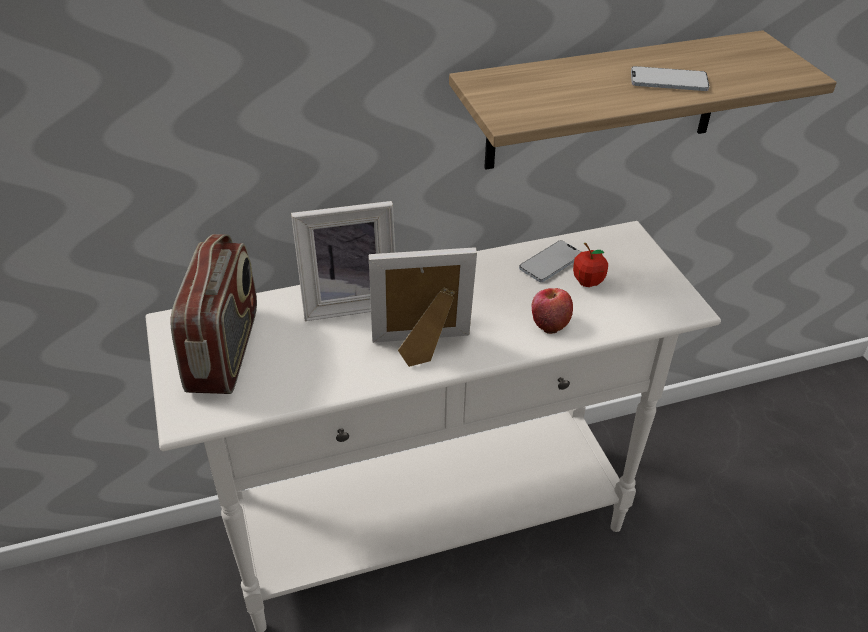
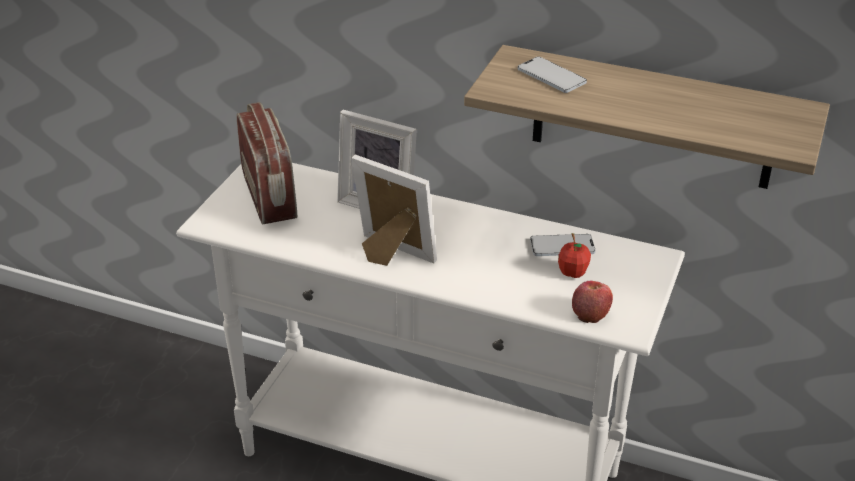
camera: 40 degrees right, 5 degrees down
radio [170,234,257,394] -> radio turned 60 degrees counterclockwise [237,102,297,225]
apple [531,288,573,334] -> apple moved to [572,281,613,323]
phone [631,66,709,91] -> phone moved to [518,57,587,93]

